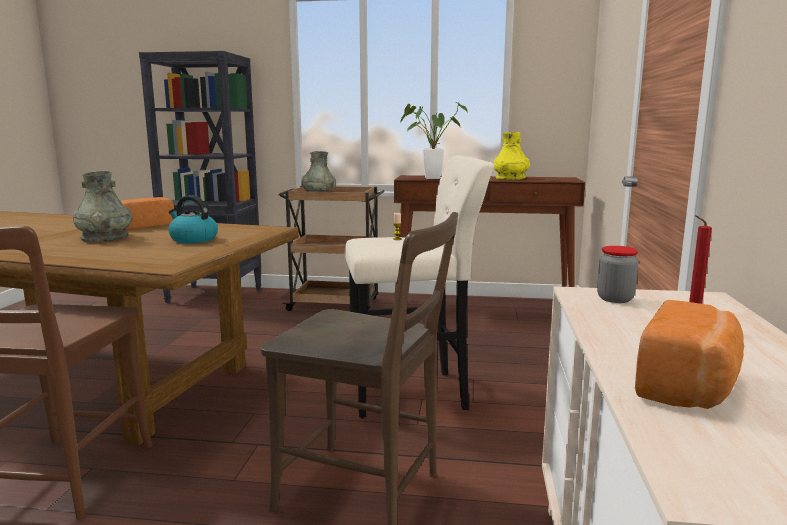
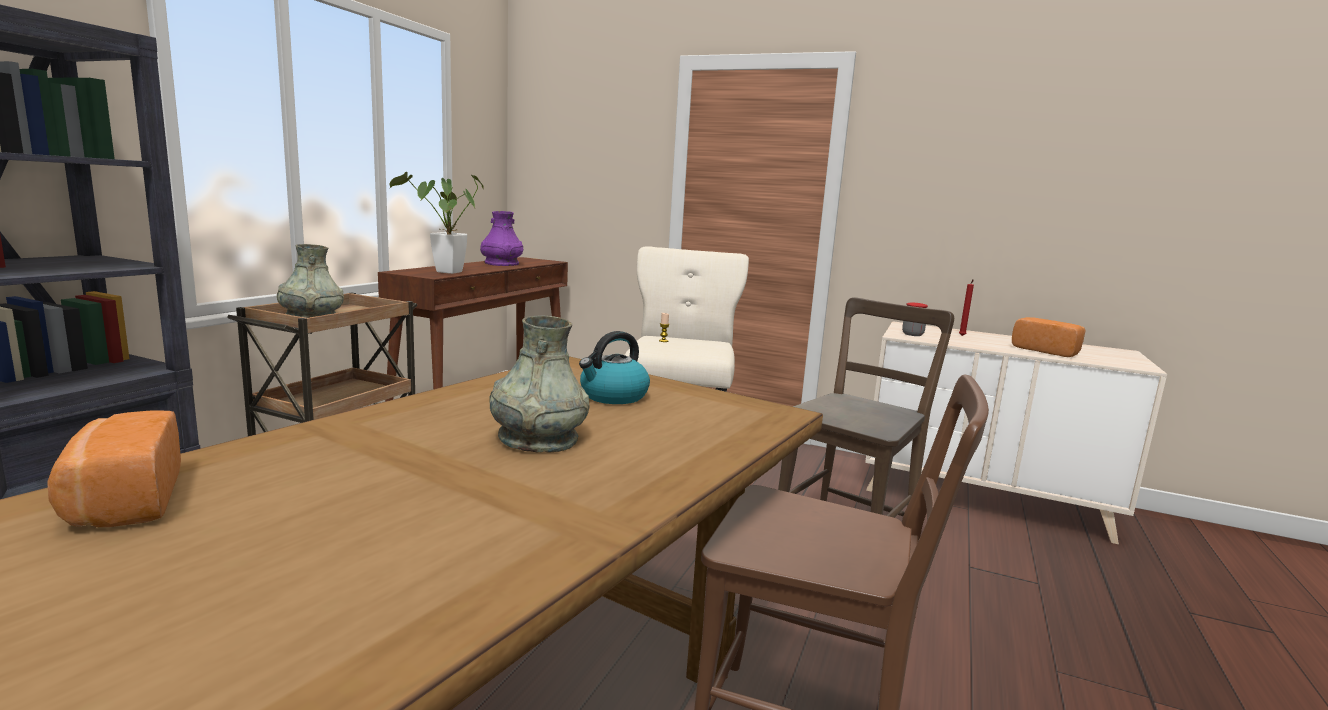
camera: 75 degrees left, 0 degrees up
bread [121,197,174,229] -> bread moved to [47,410,181,527]
yellow vase [494,132,530,180] -> purple vase [480,211,523,266]

